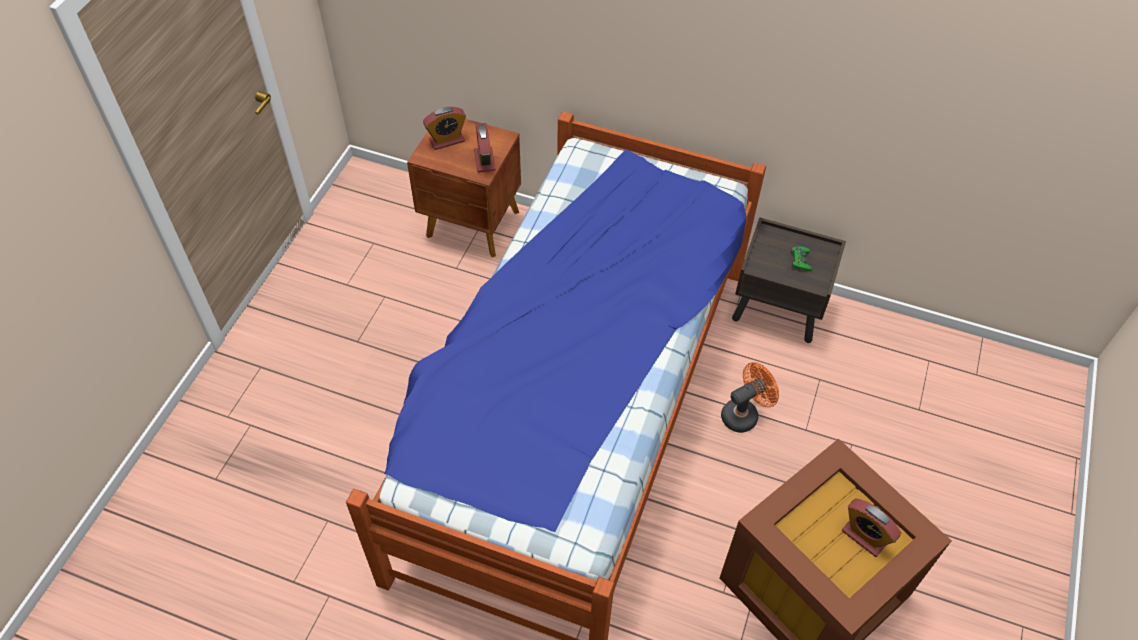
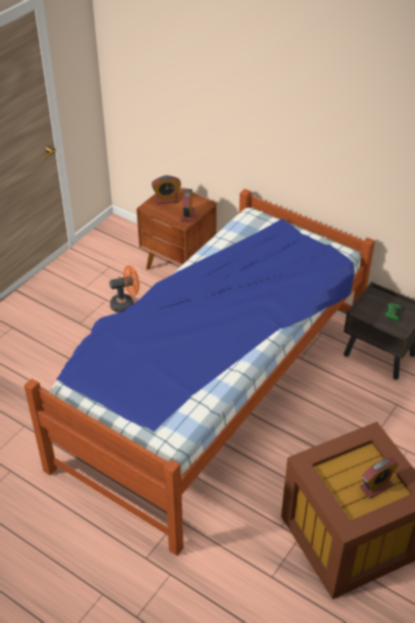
camera: 15 degrees right, 10 degrees down
orange fan [721,362,779,433] -> orange fan moved to [109,265,139,313]
alarm clock [842,498,901,557] -> alarm clock turned 90 degrees counterclockwise [360,457,398,499]

